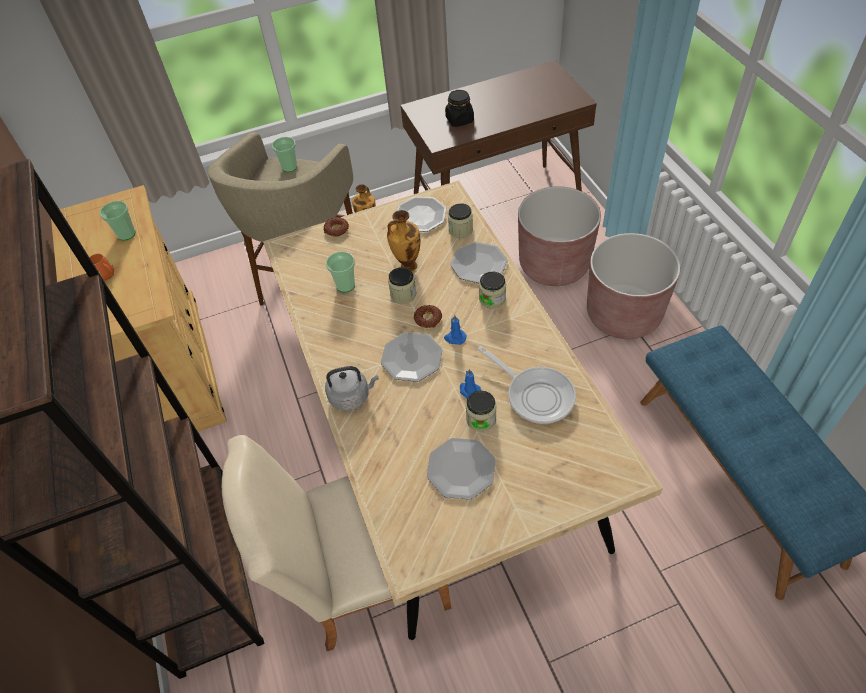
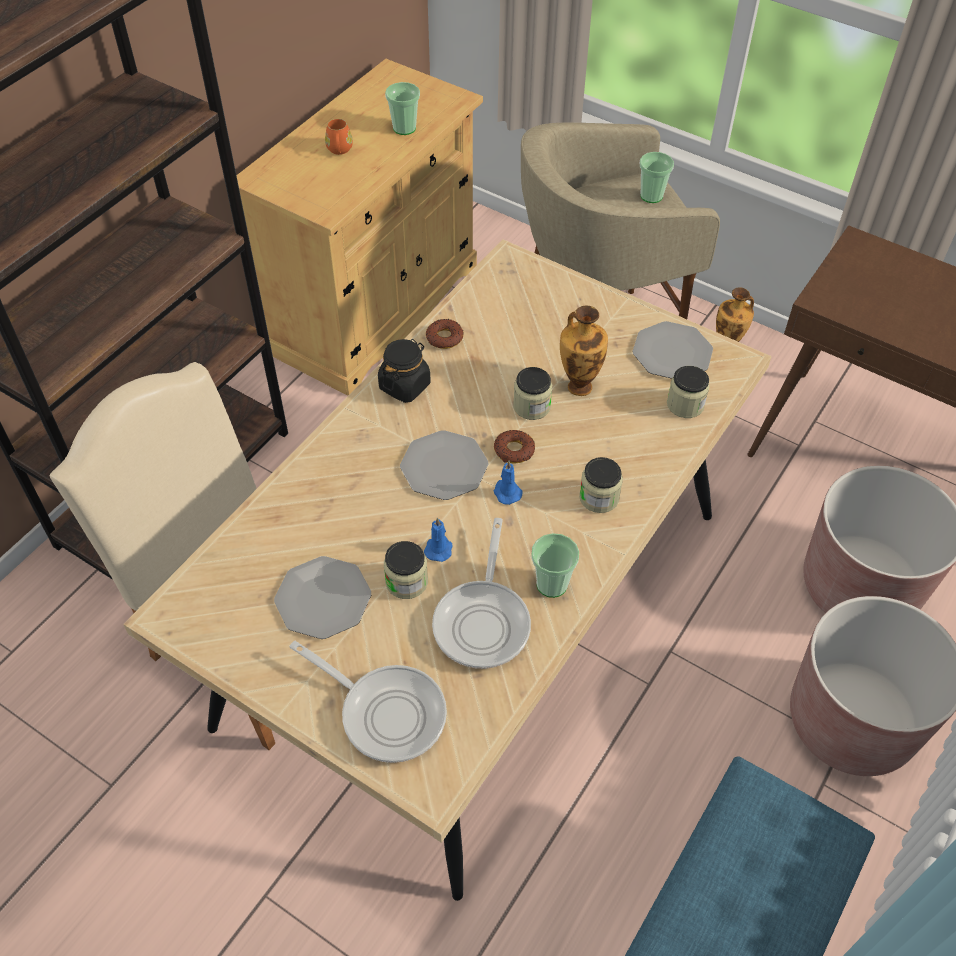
camera: 50 degrees right, 0 degrees up
donut [324,217,349,237] -> donut moved to [426,319,464,349]
grey kettle [325,366,379,411] -> none
cup [326,252,355,293] -> cup moved to [531,533,579,598]
black jar [445,90,474,127] -> black jar moved to [378,339,431,403]
plate [450,242,508,283] -> none
none -> frying pan [289,641,447,763]

